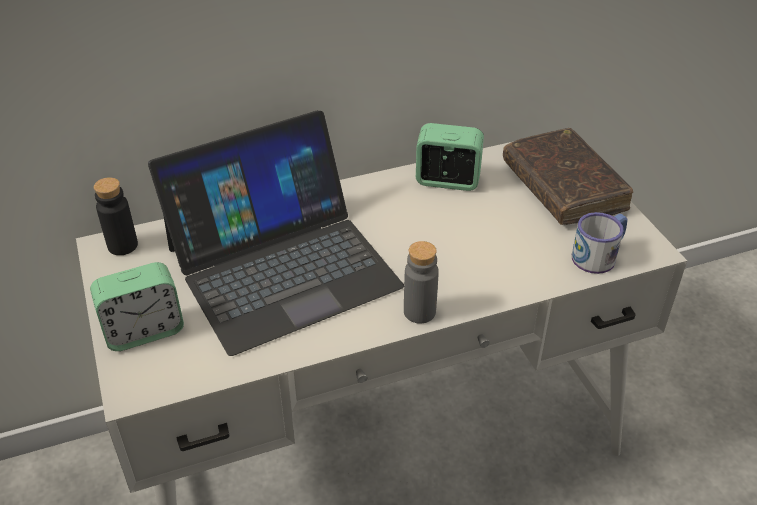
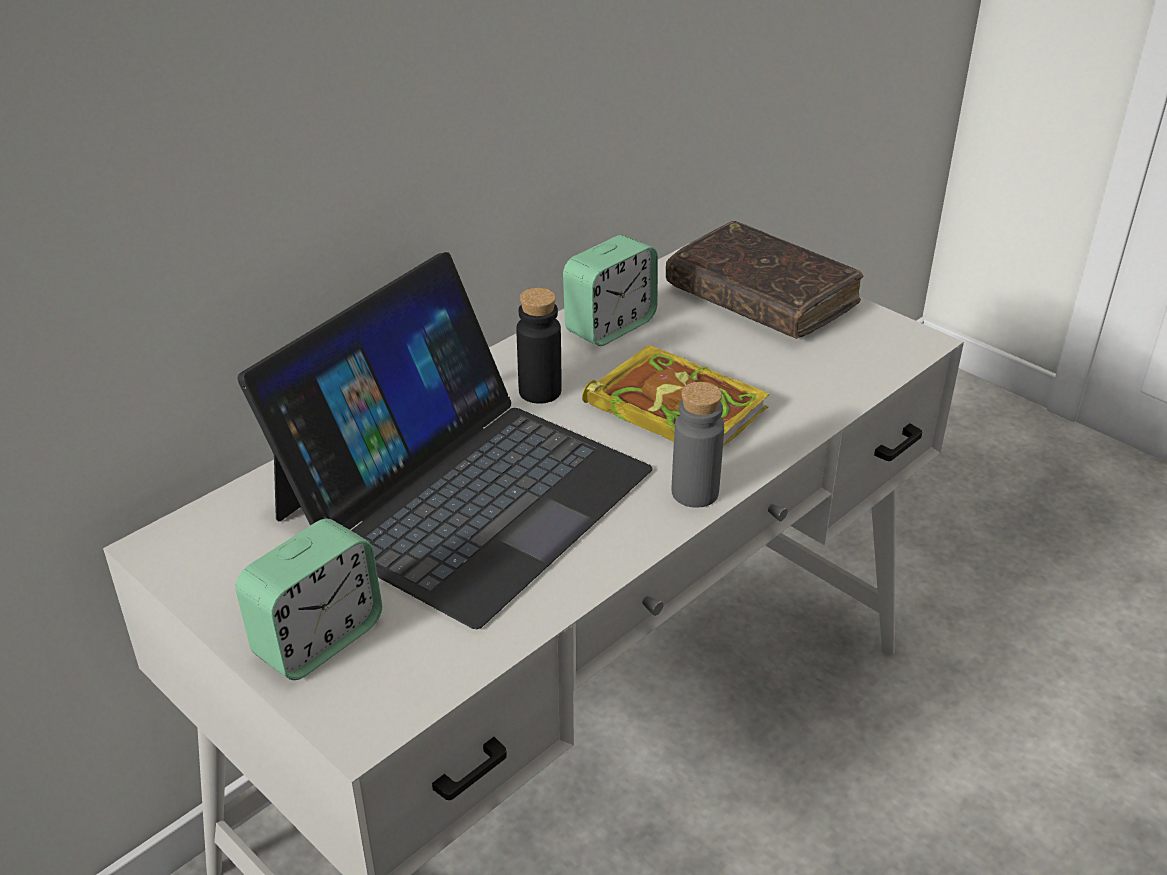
camera: 25 degrees left, 5 degrees down
black bottle [94,177,138,255] -> black bottle moved to [517,288,562,404]
alarm clock [416,123,484,191] -> alarm clock turned 150 degrees clockwise [563,235,658,346]
mug [572,212,627,274] -> none
none -> book [582,344,769,446]

